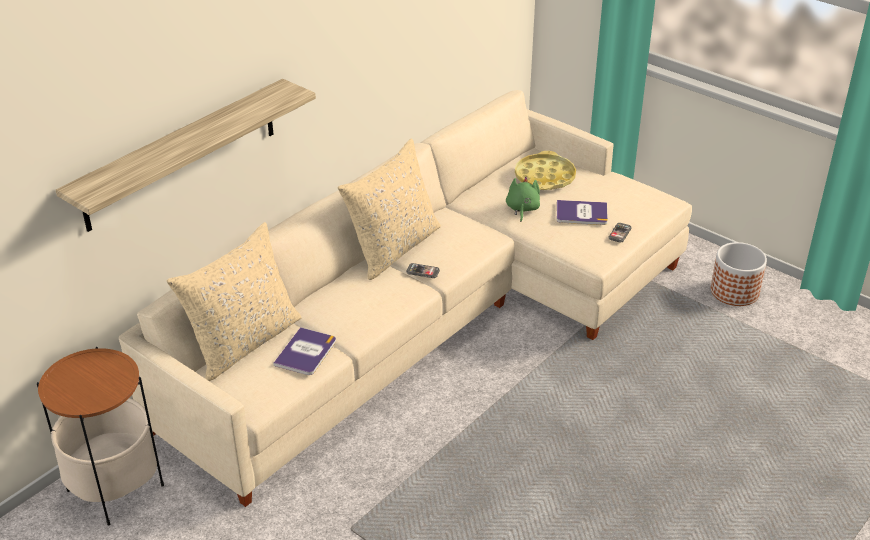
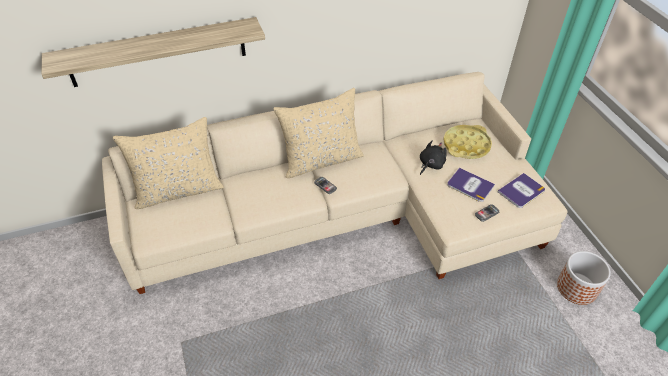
camera: 30 degrees right, 10 degrees up
side table [37,347,164,526] -> none
book [273,327,336,375] -> book moved to [498,173,545,208]
green plush toy [506,177,540,222] -> black plush toy [420,141,447,175]

